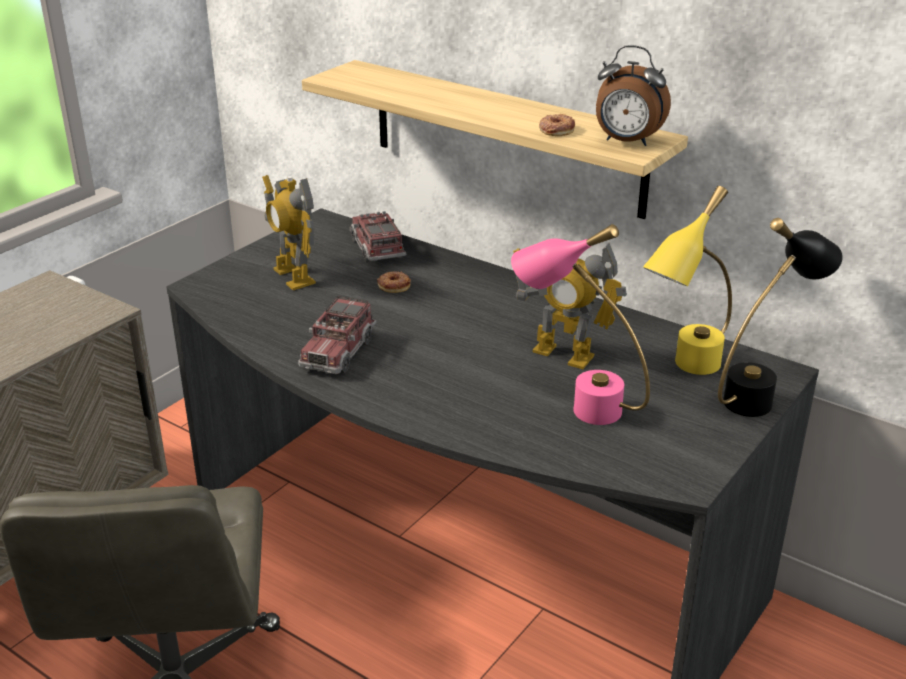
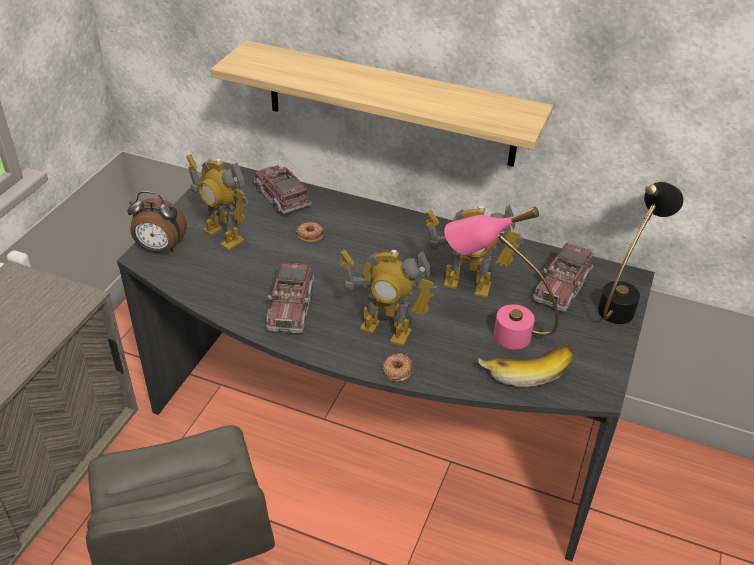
camera: 15 degrees left, 10 degrees up
donut [539,114,575,136] -> donut moved to [382,353,413,382]
alarm clock [596,45,671,146] -> alarm clock moved to [127,191,187,253]
yellow table lamp [643,186,732,375] -> toy truck [533,243,594,312]
none -> toy robot [340,249,439,346]
none -> banana [478,345,573,387]

